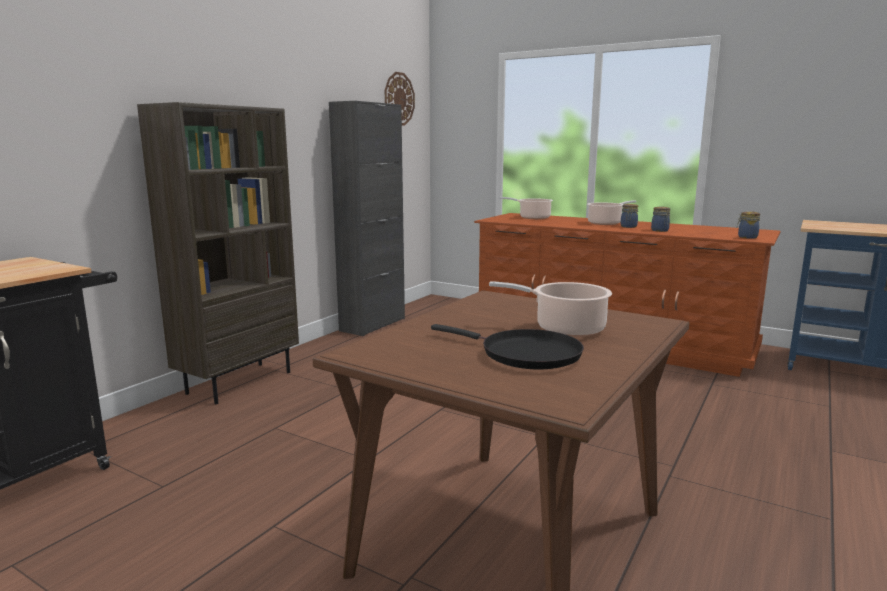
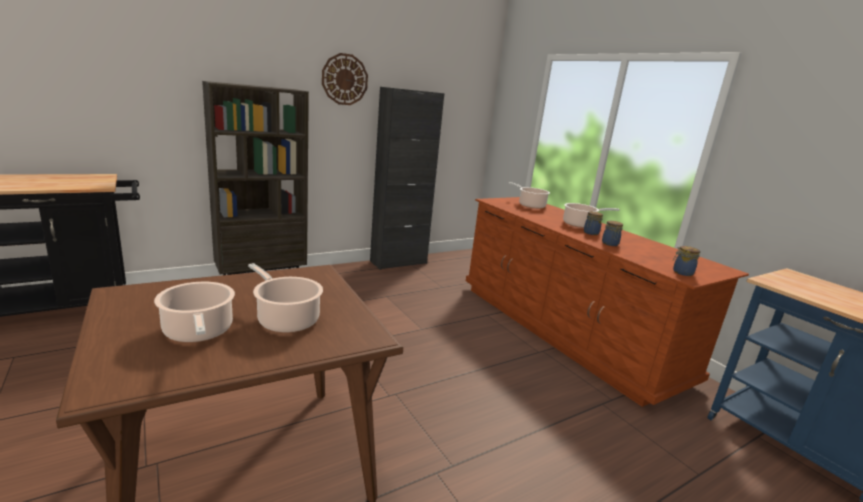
camera: 25 degrees right, 5 degrees up
wall clock [385,72,415,126] -> wall clock moved to [322,53,368,105]
black frying pan [431,324,584,369] -> cooking pot [154,282,235,343]

